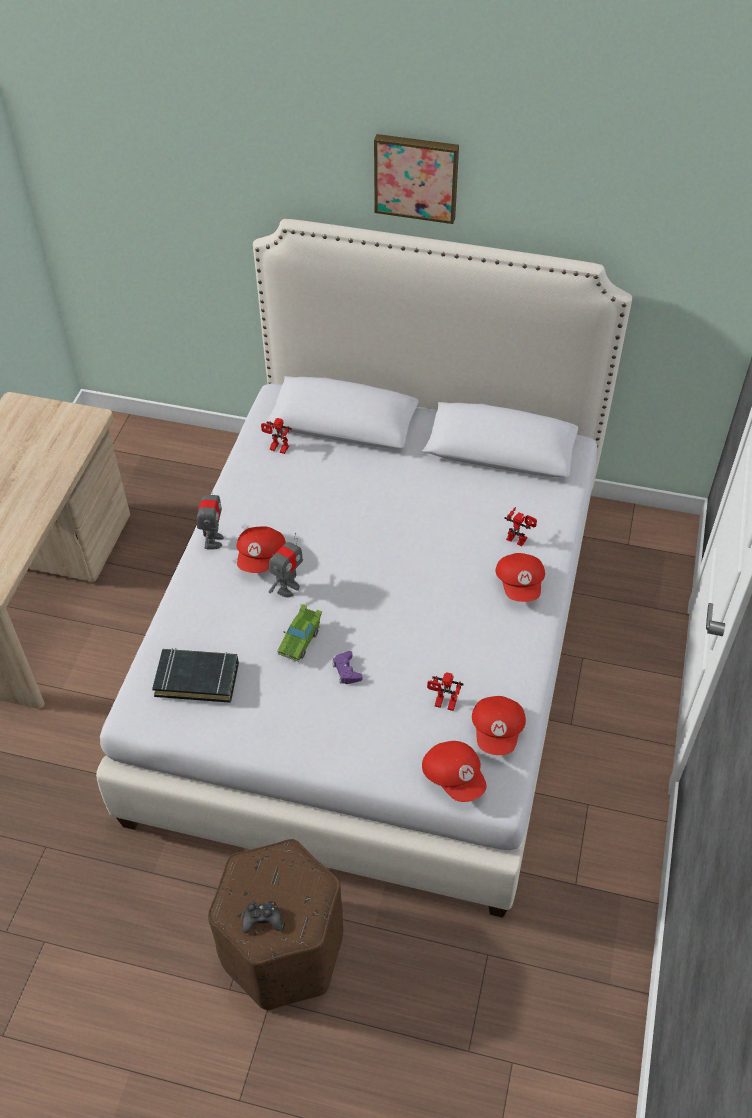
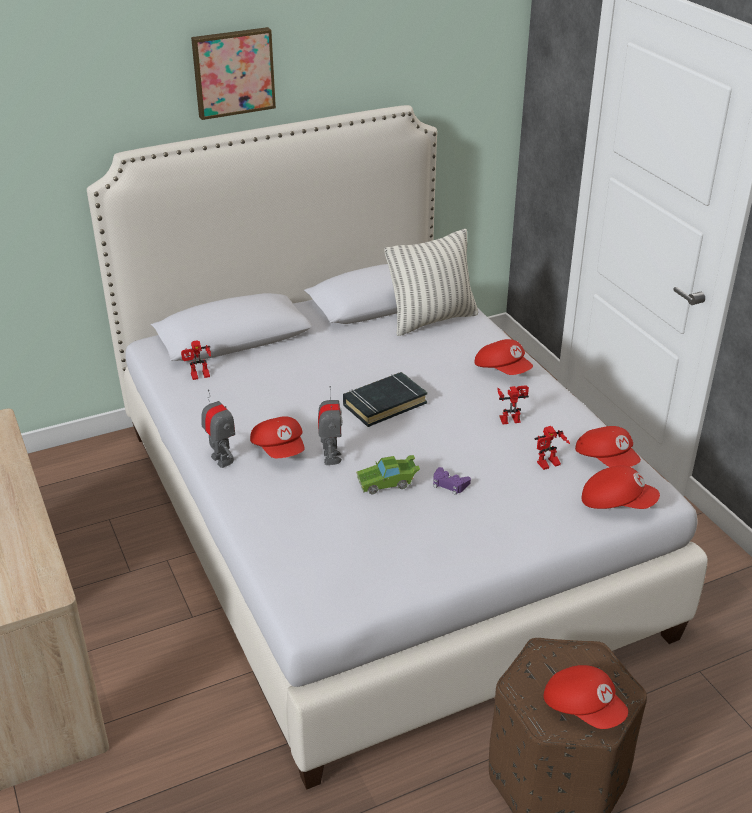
camera: 40 degrees left, 15 degrees down
black book [152,648,239,703] -> black book moved to [343,372,428,427]
black game controller [242,901,282,933] -> red cap [544,665,628,729]
green toy car [277,604,322,662] -> green toy car turned 90 degrees clockwise [356,455,420,494]
toy robot [504,507,537,546] -> toy robot moved to [498,385,529,424]
none -> pillow [384,229,478,336]

